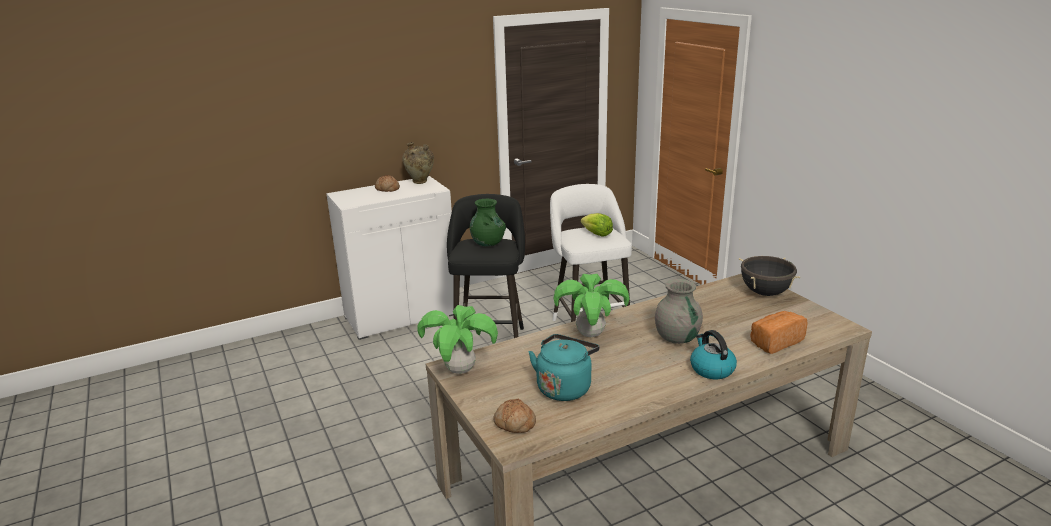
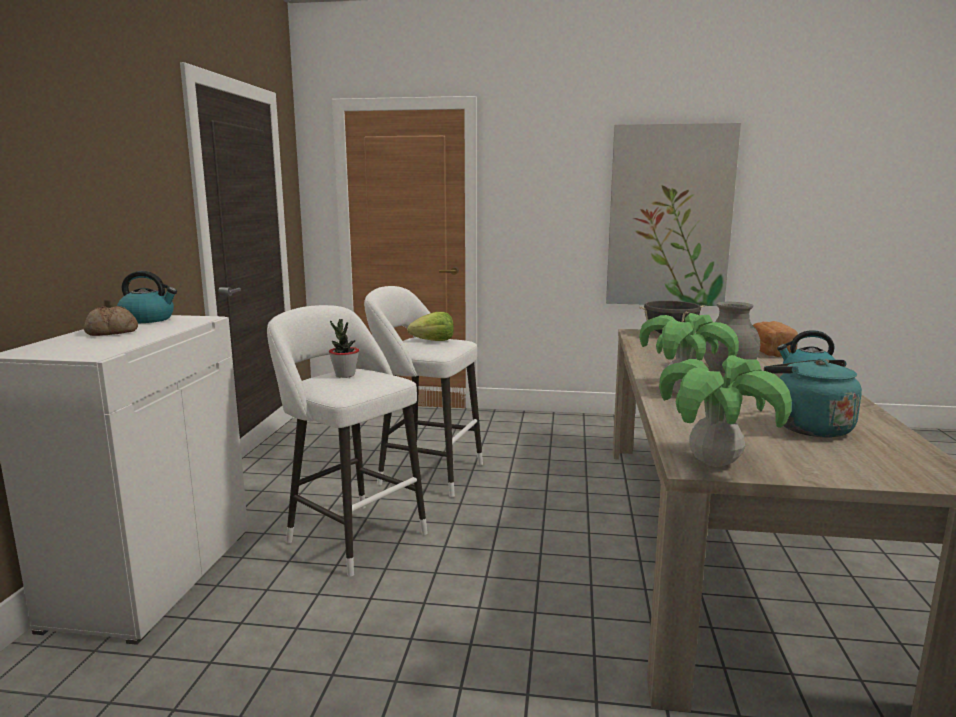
camera: 55 degrees left, 10 degrees down
beige vase [402,142,434,184] -> kettle [117,271,177,323]
black stool [447,194,525,338] -> white stool [267,305,428,577]
green vase [470,199,506,247] -> potted plant [329,319,359,378]
bread [493,399,536,433] -> none
none -> picture [606,123,741,306]

